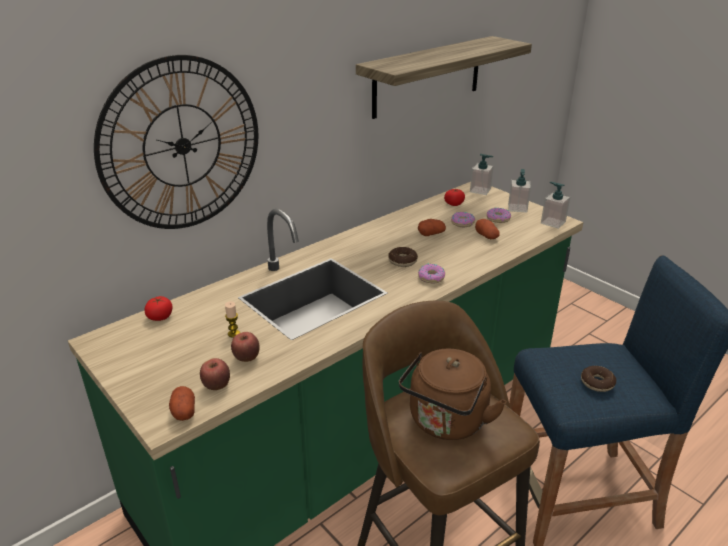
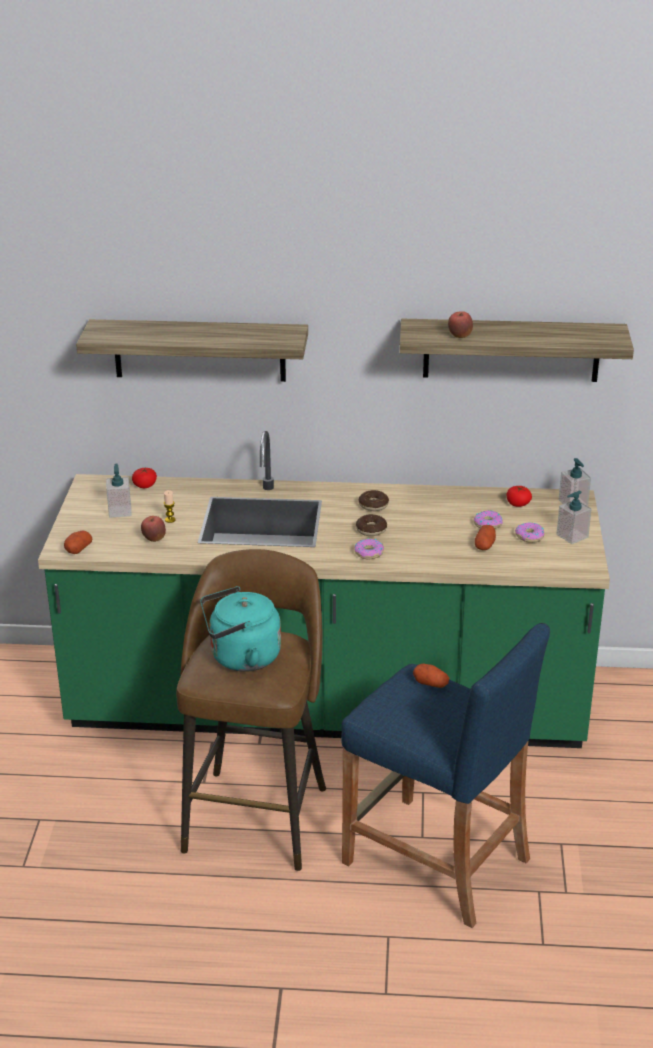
camera: 45 degrees right, 0 degrees up
wall clock [94,55,258,229] -> shelf [76,319,308,382]
apple [200,358,230,390] -> apple moved to [448,311,473,338]
brown kettle [399,349,507,440] -> turquoise kettle [200,586,281,672]
potato [418,219,446,236] -> potato moved to [413,664,450,688]
soap dispenser [541,182,570,229] -> soap dispenser moved to [106,464,132,518]
donut [581,366,616,392] -> donut moved to [359,490,389,511]

